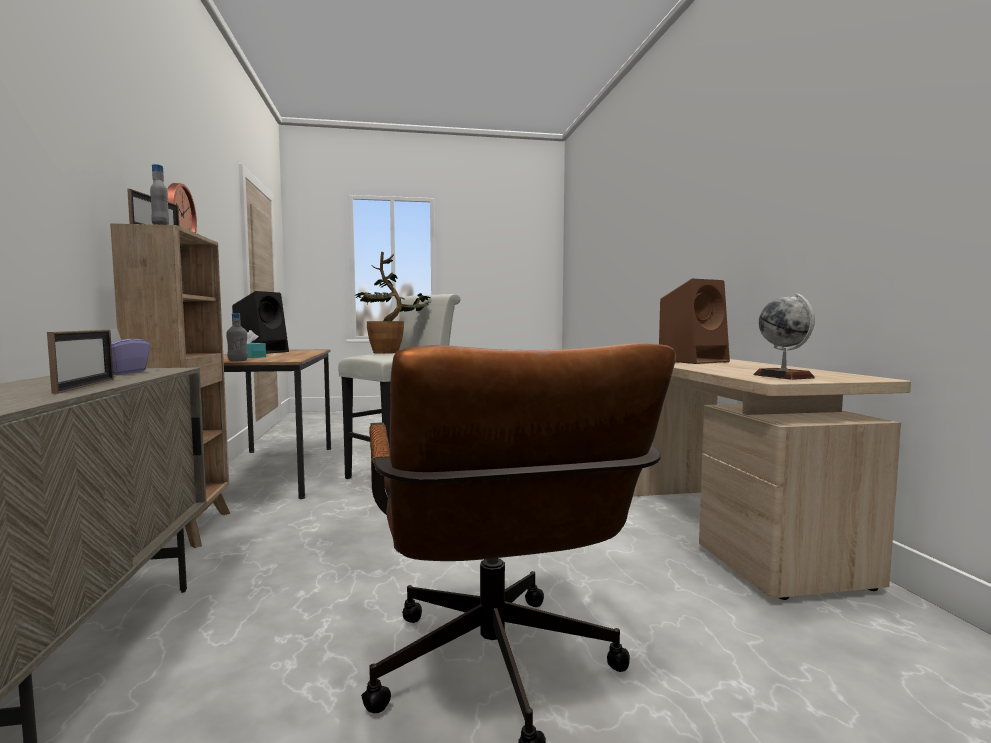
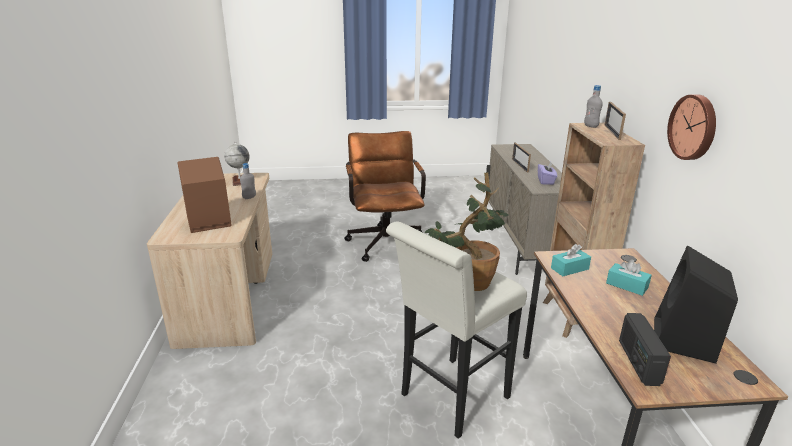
camera: 175 degrees left, 20 degrees up
grey bottle [226,314,248,362] -> grey bottle moved to [240,163,256,199]
none -> turquoise tissue box [551,244,591,276]
none -> radio [619,313,671,386]

